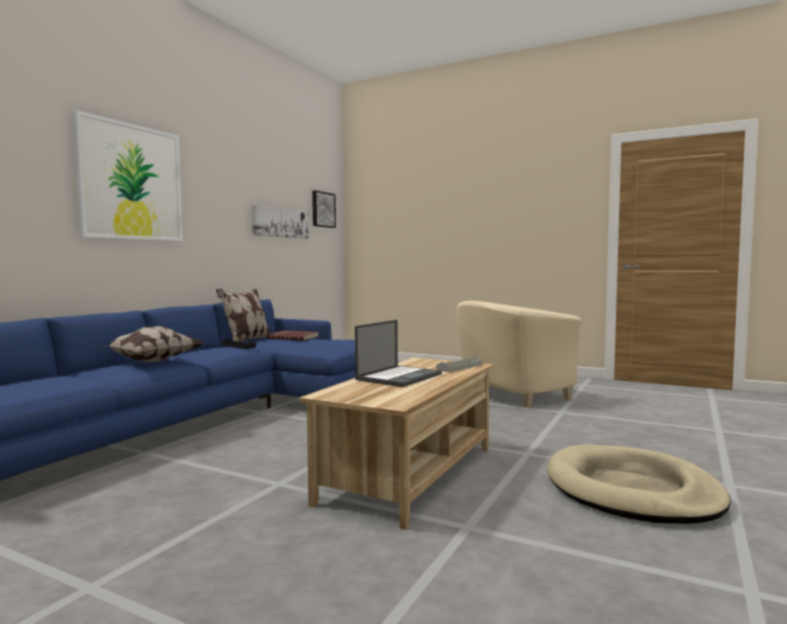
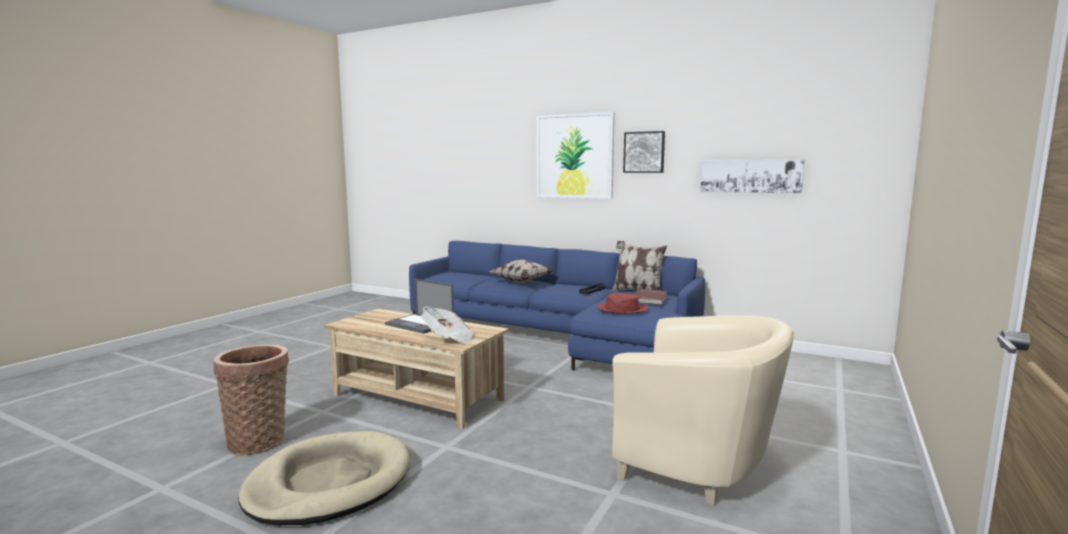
camera: 90 degrees right, 5 degrees up
picture [312,190,336,228] -> picture moved to [623,131,665,173]
grey tray [436,355,482,373] -> newspaper [421,307,474,345]
beige armchair [456,301,581,408] -> beige armchair turned 150 degrees clockwise [612,316,794,506]
none -> basket [214,345,289,456]
none -> red hat [597,293,649,314]

